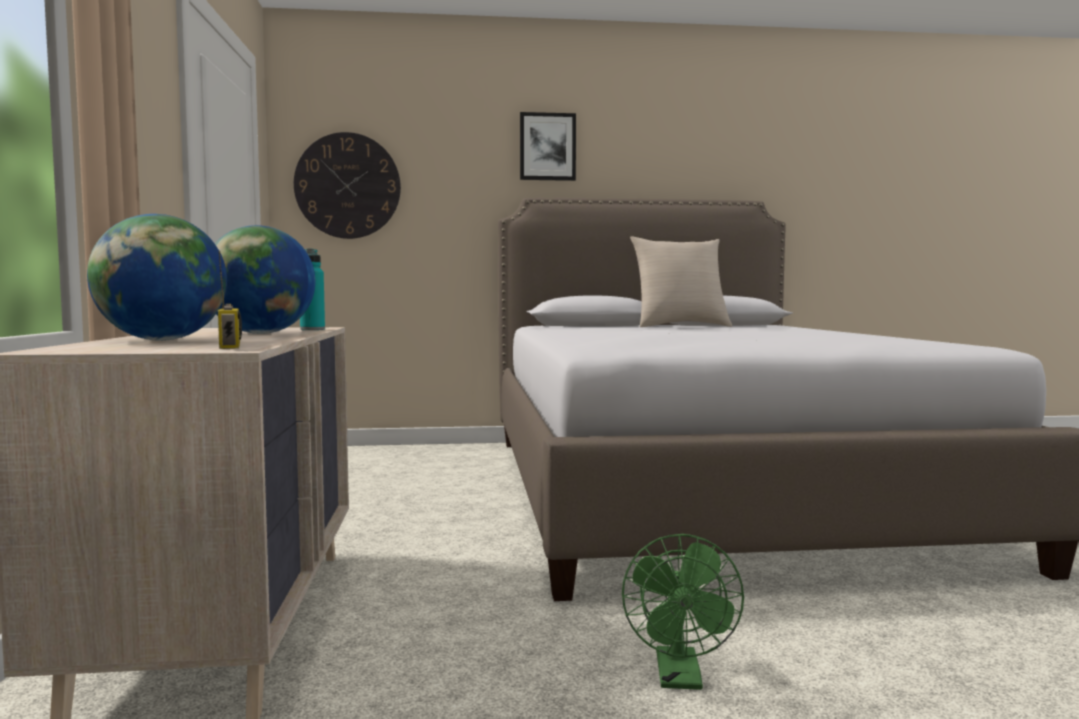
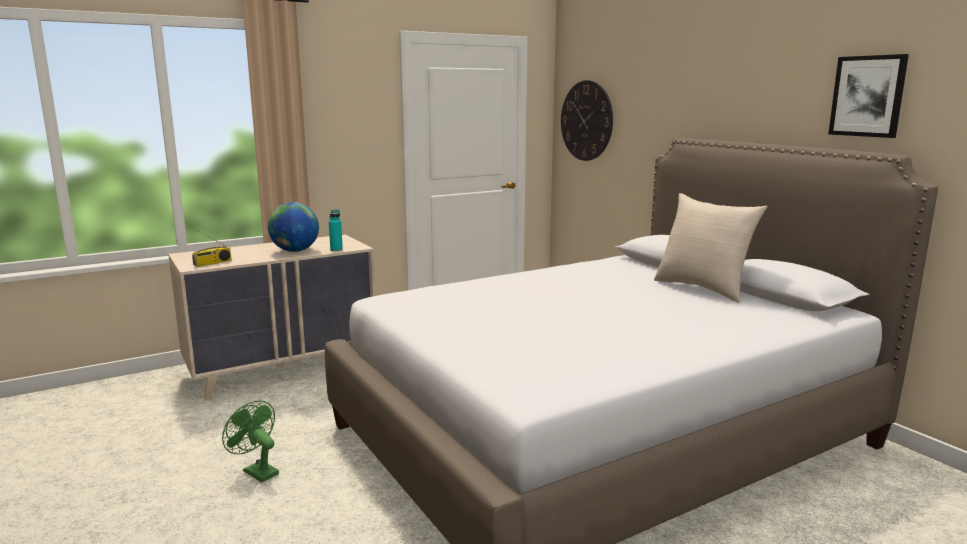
camera: 65 degrees right, 10 degrees up
globe [87,214,227,341] -> none
picture [520,112,576,181] -> picture moved to [828,54,909,138]
green fan [622,534,744,690] -> green fan turned 60 degrees clockwise [222,401,279,483]

